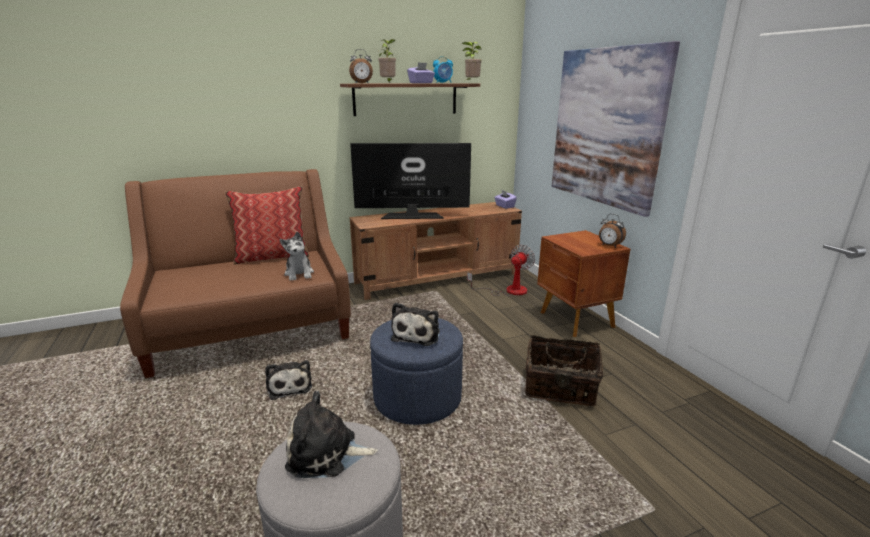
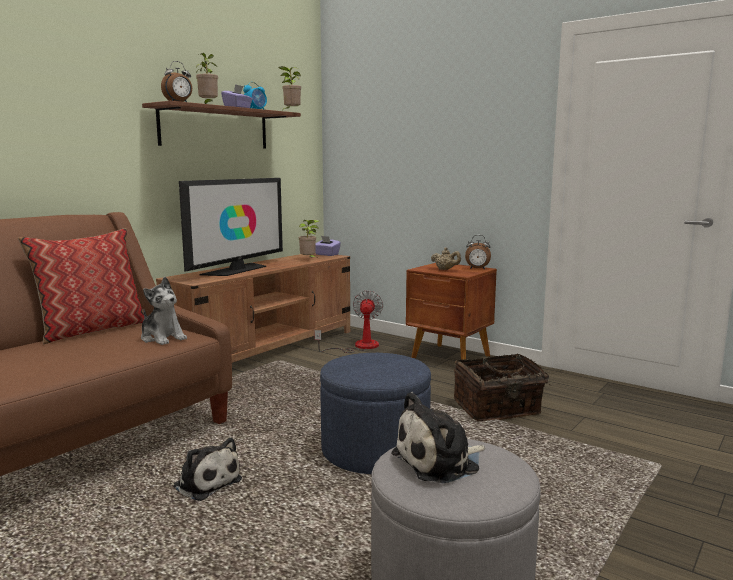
camera: 30 degrees left, 10 degrees down
television [350,143,471,219] -> television turned 150 degrees clockwise [179,178,283,276]
plush toy [391,302,440,346] -> none
picture [552,41,680,217] -> none
none -> potted plant [299,220,319,257]
none -> beige teapot [431,247,461,270]

